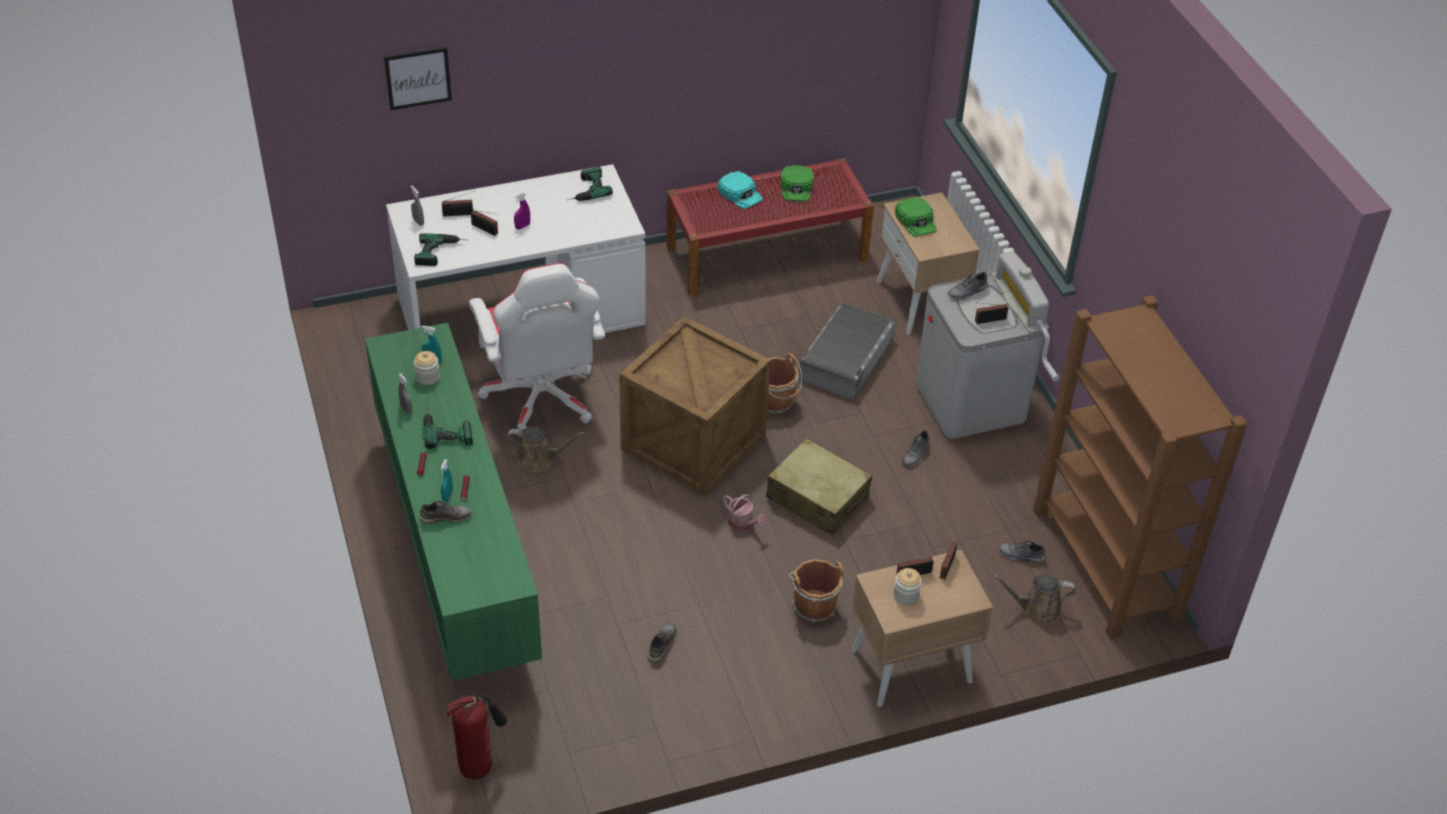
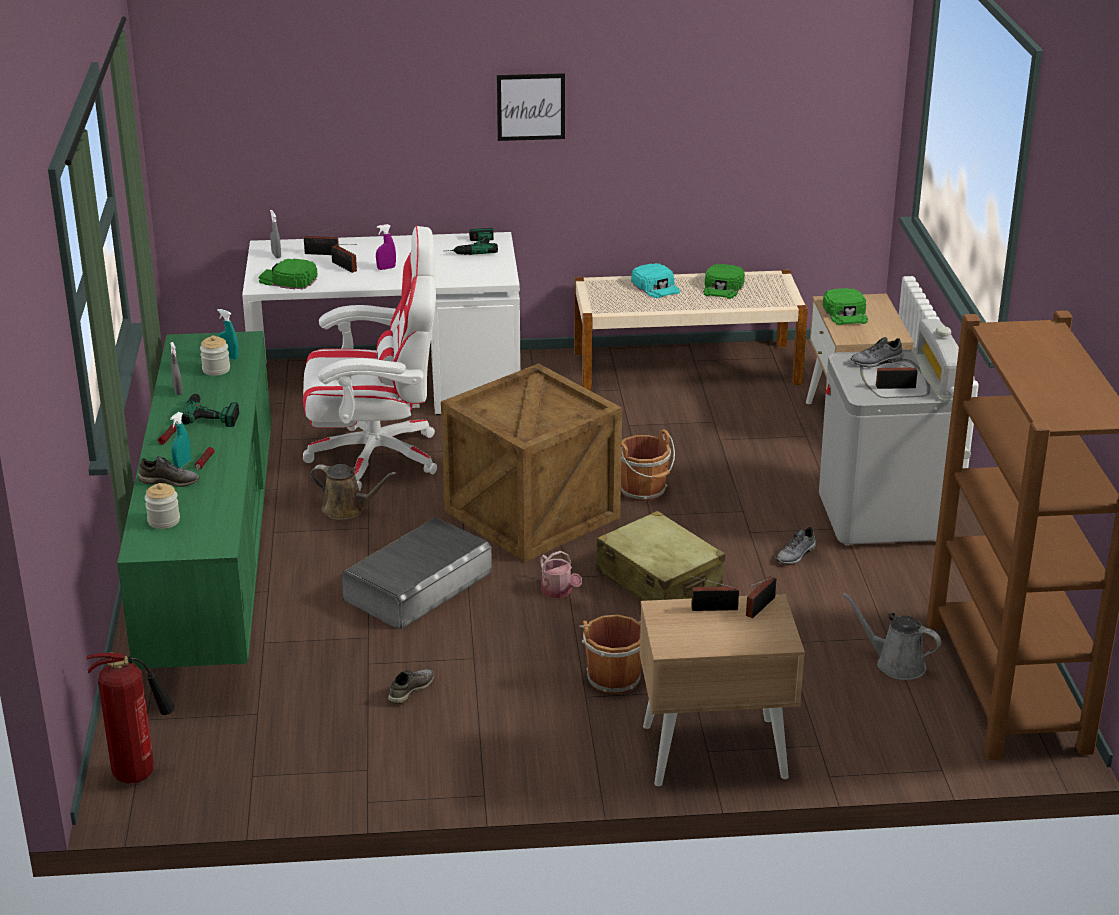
camera: 15 degrees right, 15 degrees down
picture [384,47,452,110] -> picture moved to [497,73,565,141]
power drill [414,233,462,266] -> green cap [259,259,318,289]
white office chair [469,263,605,437] -> white office chair turned 90 degrees counterclockwise [303,226,437,491]
red bench [667,158,874,296] -> beige bench [574,270,808,391]
grey storage box [799,303,895,400] -> grey storage box moved to [342,518,492,630]
jar [893,568,922,605] -> jar moved to [145,483,180,529]
brown watering can [993,574,1076,624] -> none
grey shoe [999,540,1046,563] -> grey watering can [843,593,941,680]

